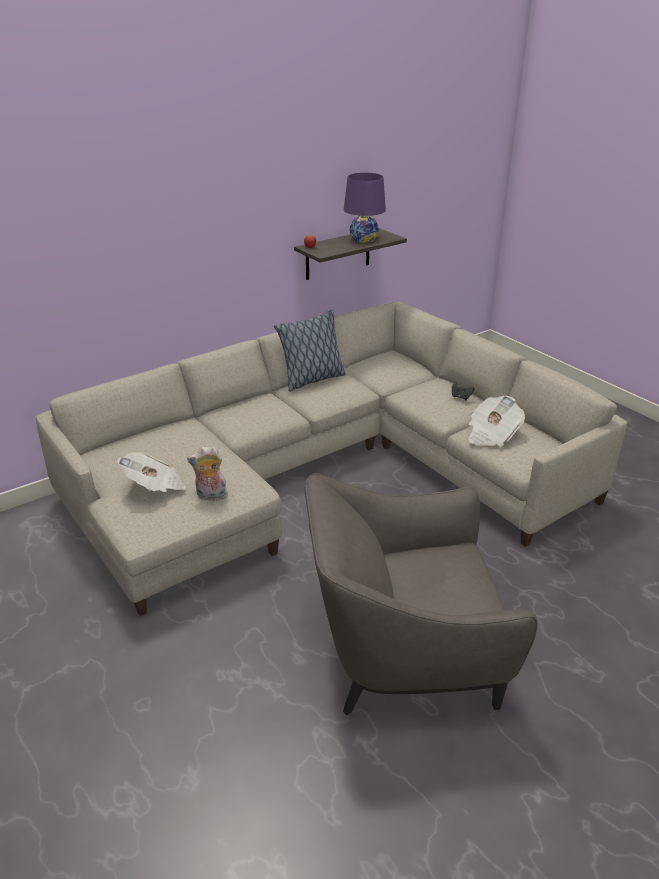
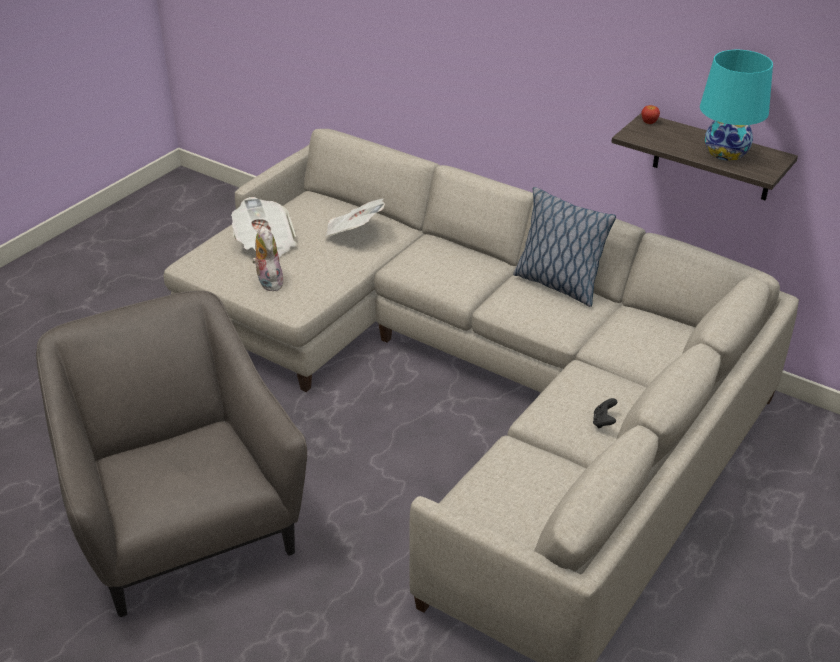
camera: 70 degrees right, 5 degrees up
purple table lamp [344,173,386,243] -> turquoise table lamp [700,50,773,161]
newspaper [468,396,525,447] -> newspaper moved to [325,198,385,237]

